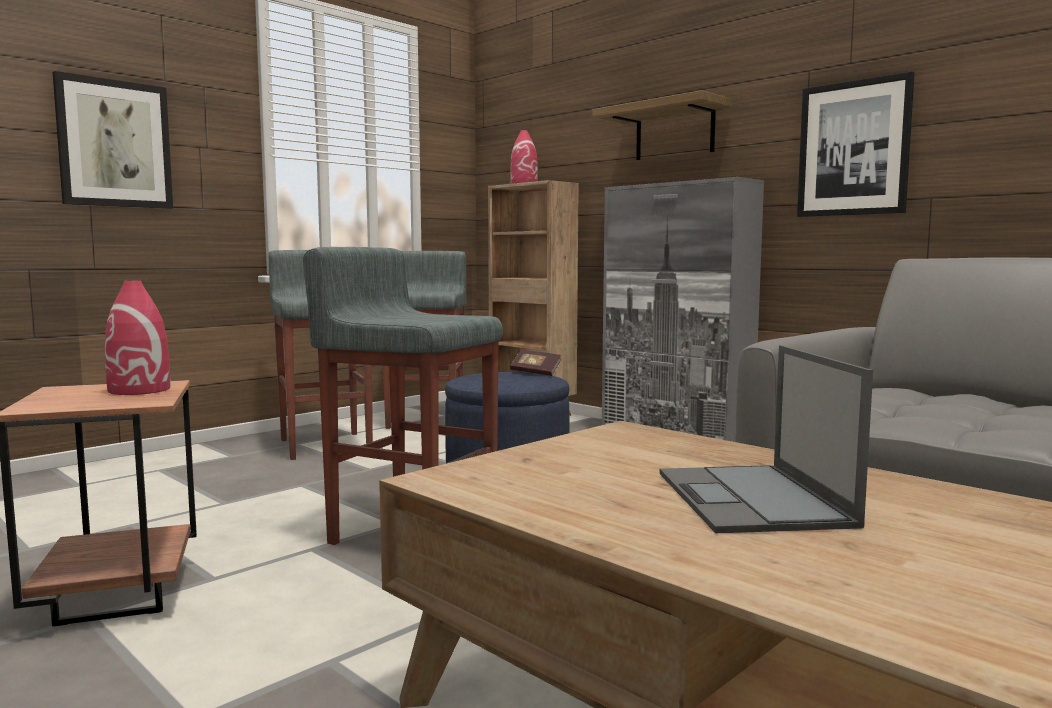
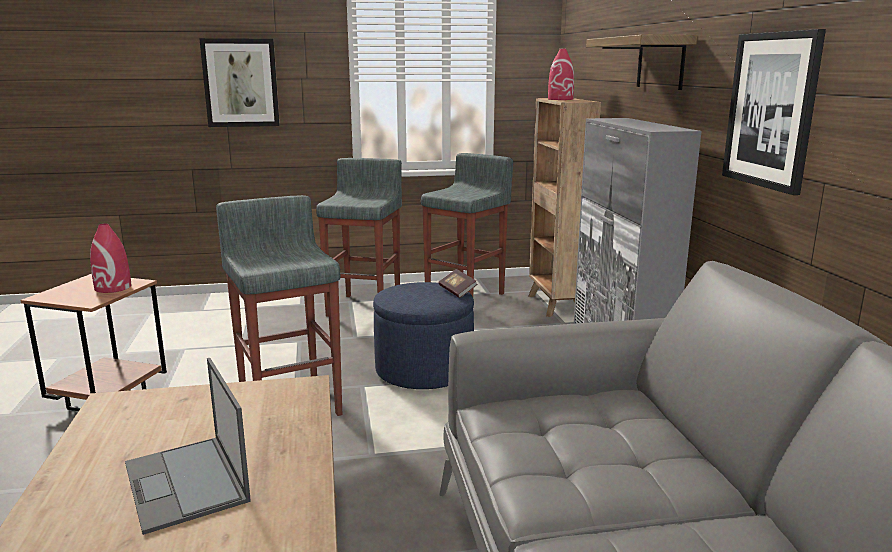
camera: 35 degrees right, 10 degrees up
laptop [659,345,873,533] -> laptop turned 60 degrees counterclockwise [125,358,251,535]

